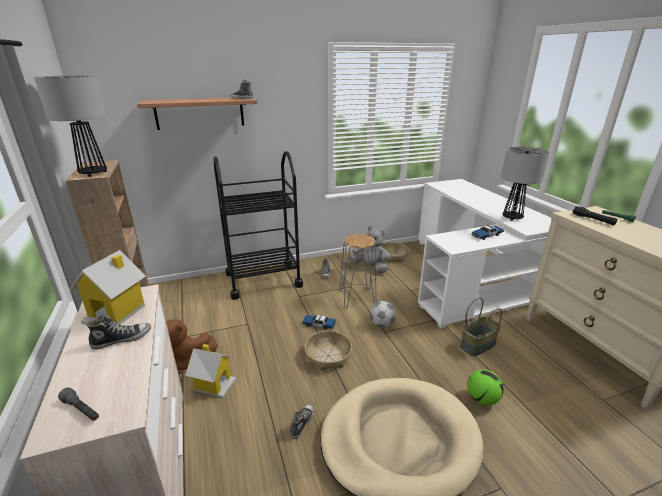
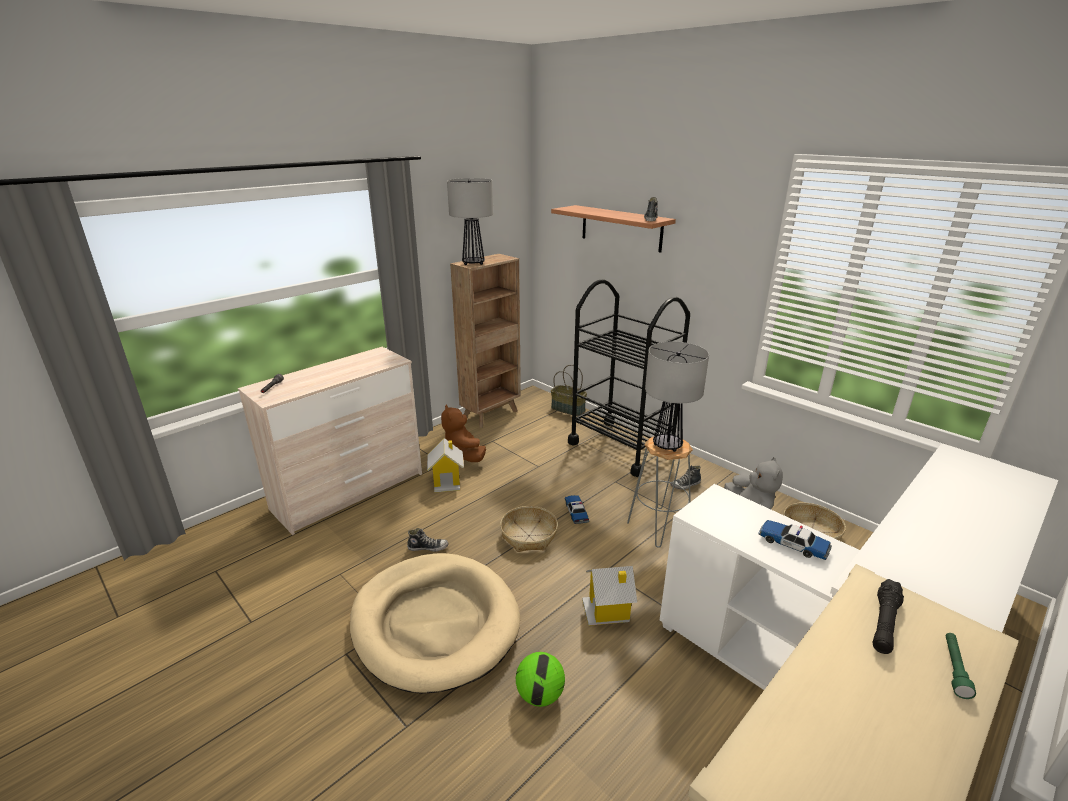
camera: 65 degrees right, 0 degrees up
toy house [69,250,146,325] -> toy house moved to [582,566,637,626]
shoe [86,315,151,350] -> none
football [370,301,396,328] -> none
basket [460,298,502,356] -> basket moved to [551,365,587,416]
table lamp [501,147,550,221] -> table lamp moved to [645,342,709,452]

